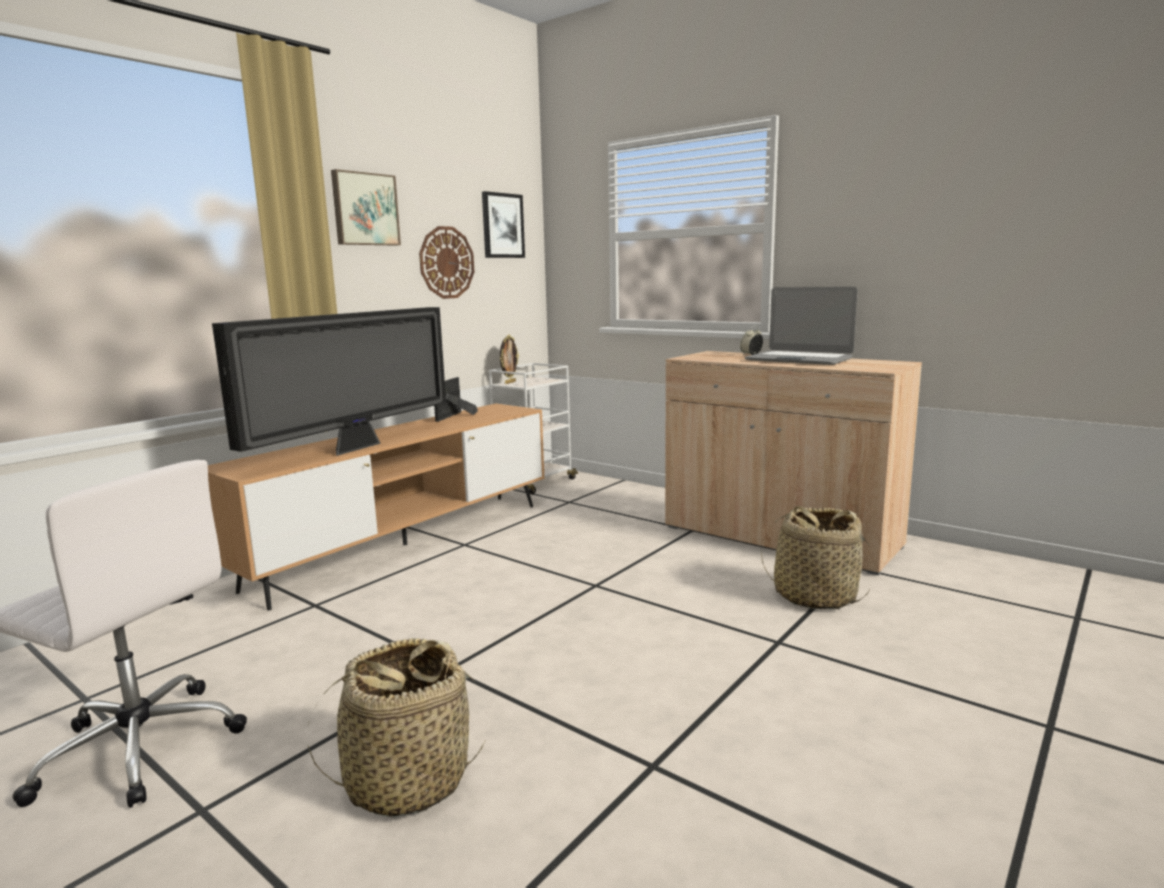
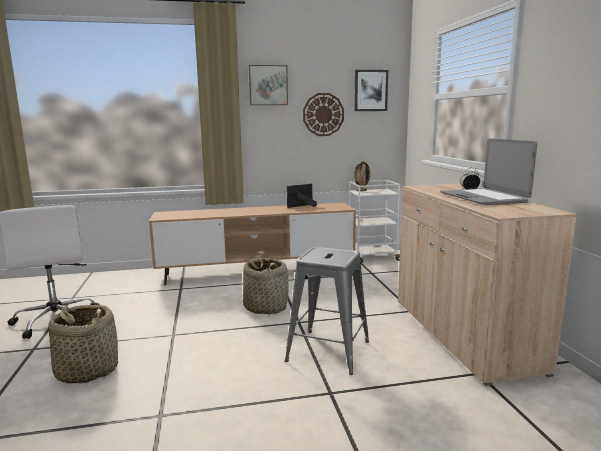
camera: 40 degrees right, 0 degrees up
television [212,307,446,456] -> none
basket [761,506,869,610] -> basket moved to [243,255,289,315]
none -> grey stool [285,247,369,375]

